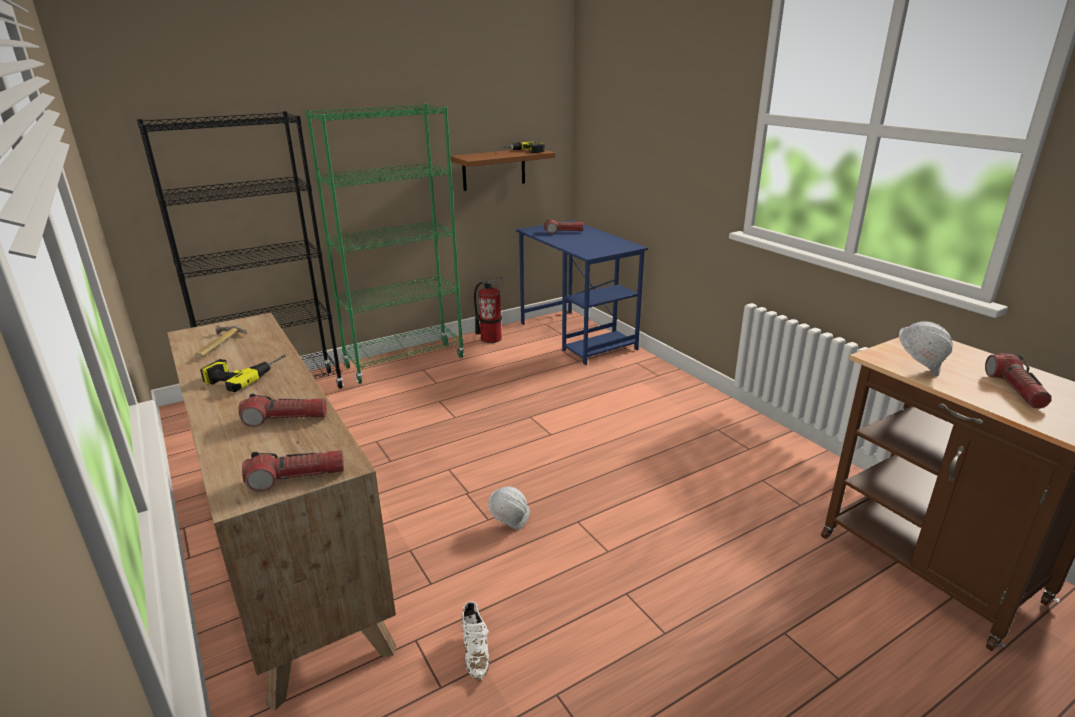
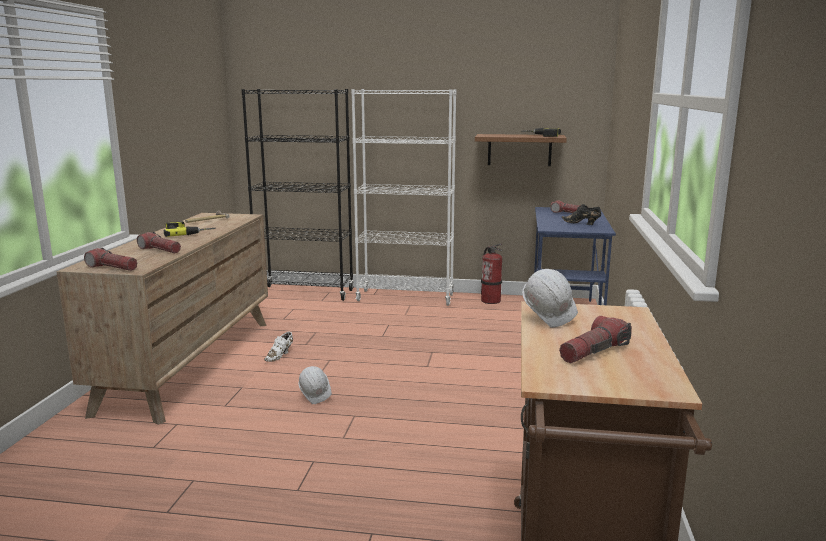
camera: 40 degrees right, 10 degrees down
green bookcase [305,104,464,384] -> white bookcase [351,89,457,306]
white shoe [462,601,490,681] -> white shoe moved to [264,332,293,362]
none -> black shoe [562,204,601,225]

